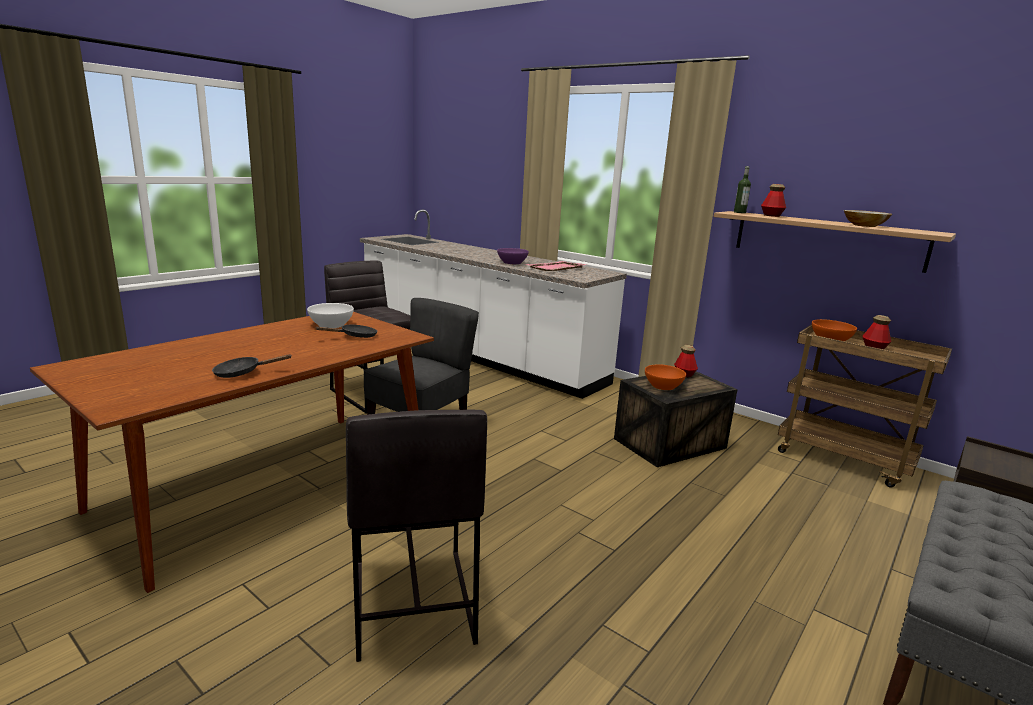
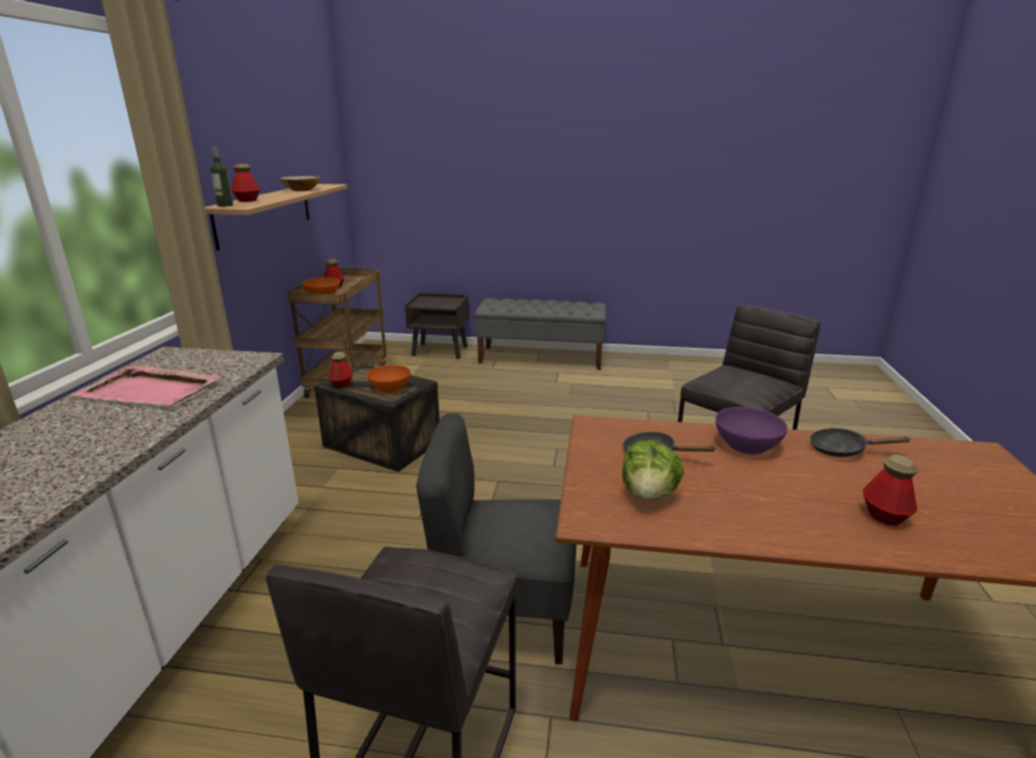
camera: 120 degrees left, 5 degrees up
black frying pan [212,354,291,378] -> black frying pan turned 150 degrees clockwise [810,428,911,457]
white bowl [307,303,354,328] -> lettuce [622,440,684,500]
purple bowl [497,248,529,264] -> purple bowl moved to [715,407,788,455]
none -> bottle [862,455,918,526]

